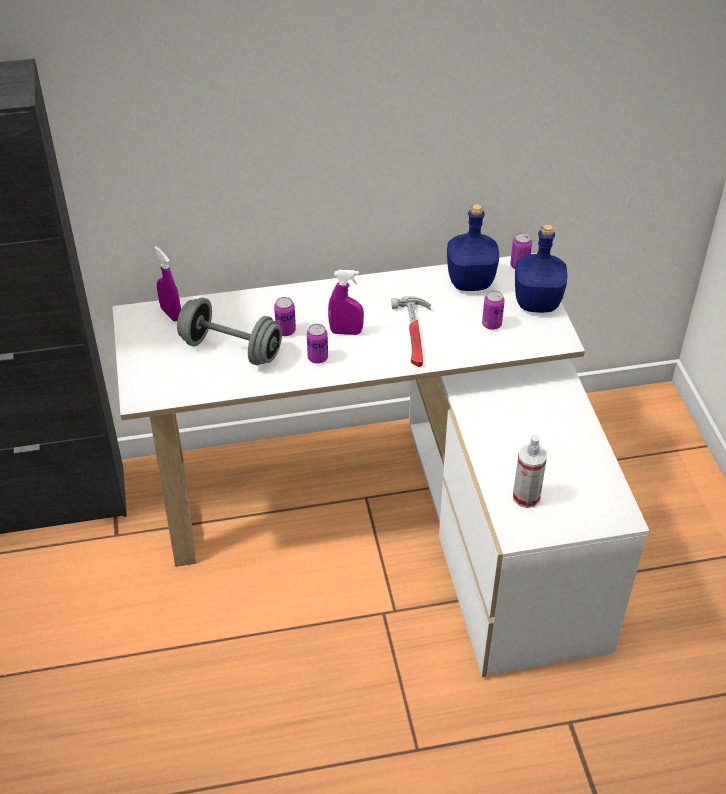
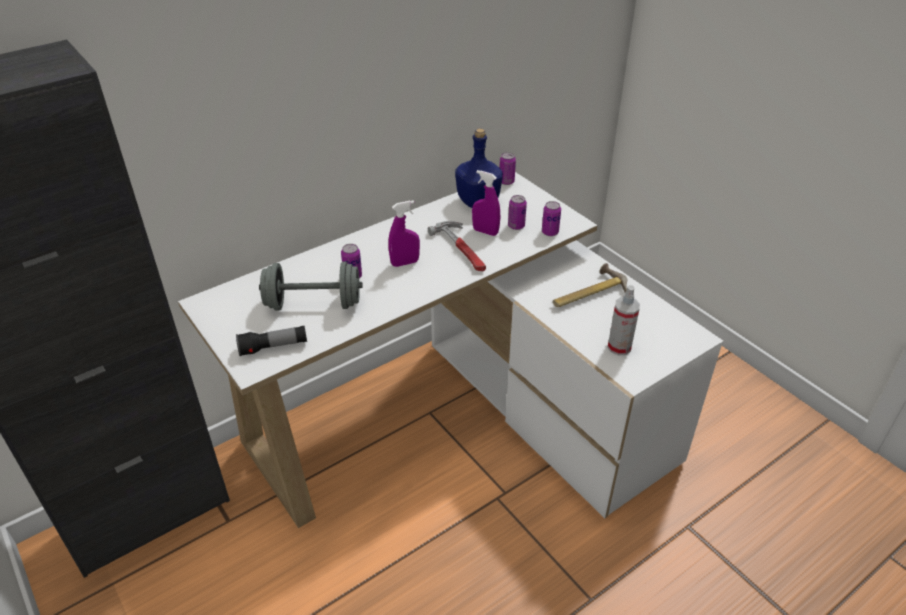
camera: 25 degrees left, 5 degrees down
purple spray bottle [154,246,181,322] -> purple spray bottle moved to [472,170,500,236]
can [307,324,328,364] -> can moved to [542,201,561,236]
blue bottle [515,224,567,313] -> none
none -> flashlight [236,326,307,356]
none -> hammer [553,263,627,307]

